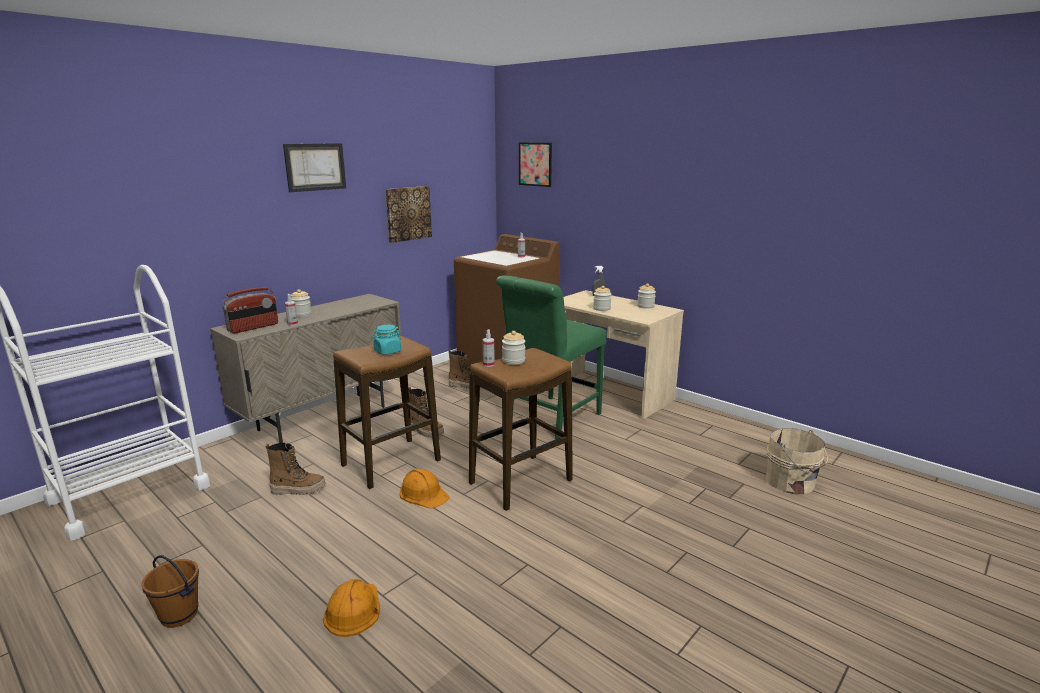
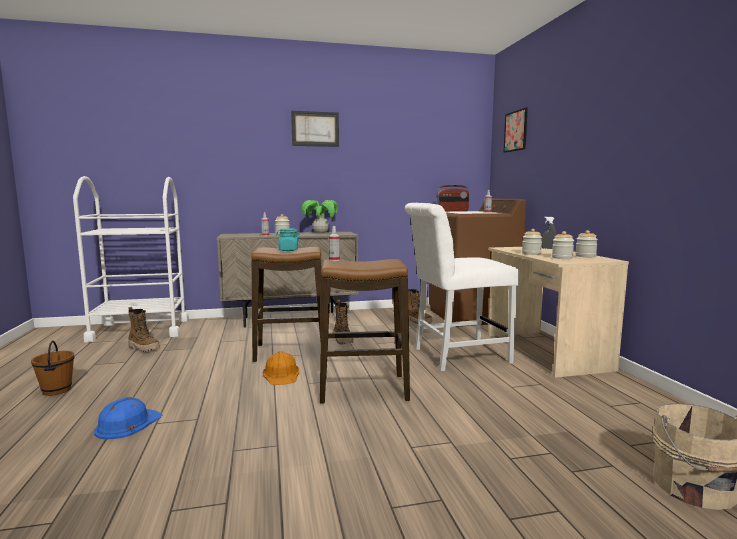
camera: 35 degrees right, 10 degrees down
radio [222,287,278,333] -> radio moved to [437,185,470,211]
boot [265,442,325,495] -> boot moved to [128,307,160,352]
orange hard hat [323,579,380,637] -> blue hard hat [94,397,162,439]
picture [385,186,432,243] -> none
green chair [496,275,607,440] -> white chair [405,203,520,371]
jar [502,331,525,365] -> jar moved to [552,231,574,259]
none -> potted plant [302,200,338,233]

